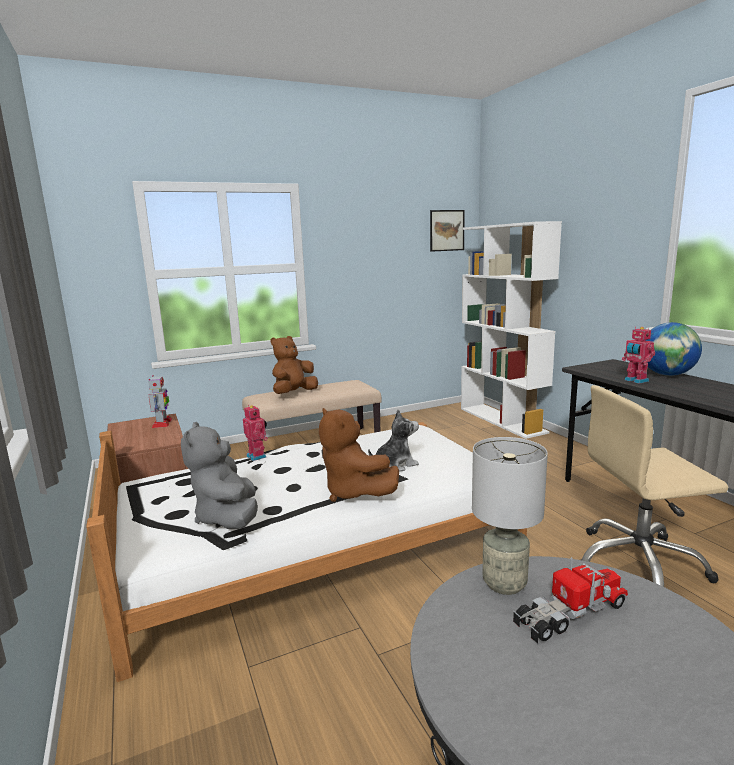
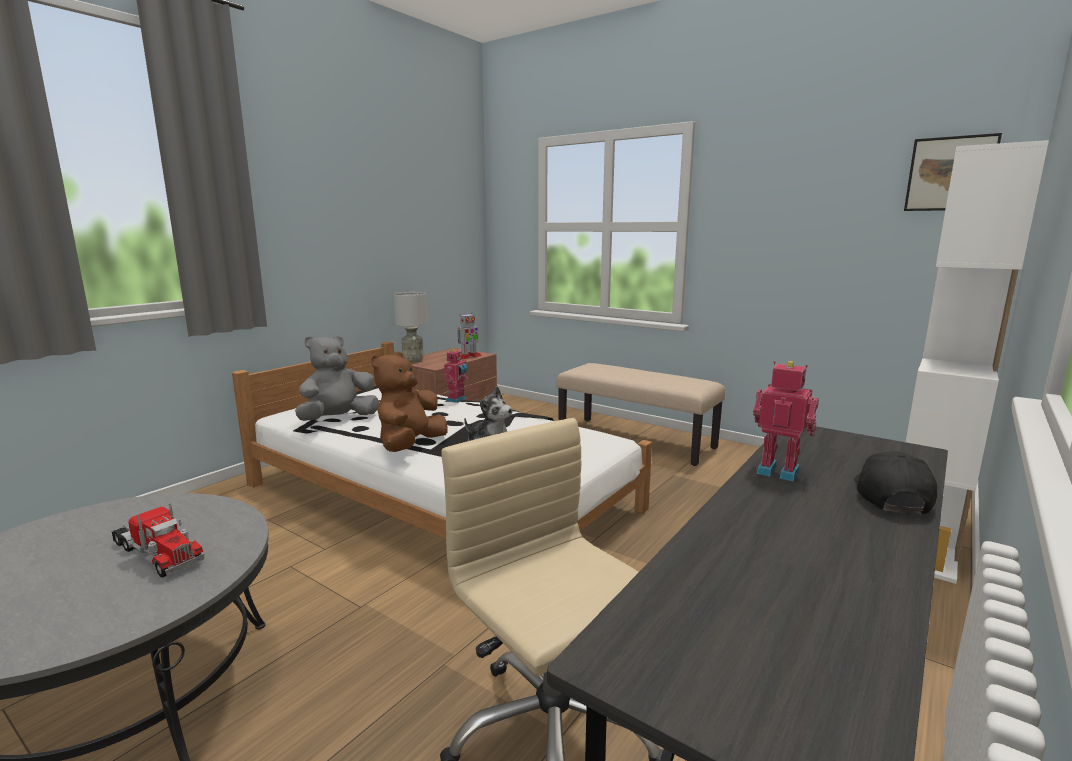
camera: 60 degrees right, 0 degrees up
brown plush toy [271,336,318,394] -> none
grey table lamp [472,437,548,595] -> grey table lamp moved to [393,292,427,363]
toy robot [622,327,655,384] -> toy robot turned 90 degrees clockwise [753,361,819,482]
globe [646,322,702,376] -> black cap [854,451,938,514]

